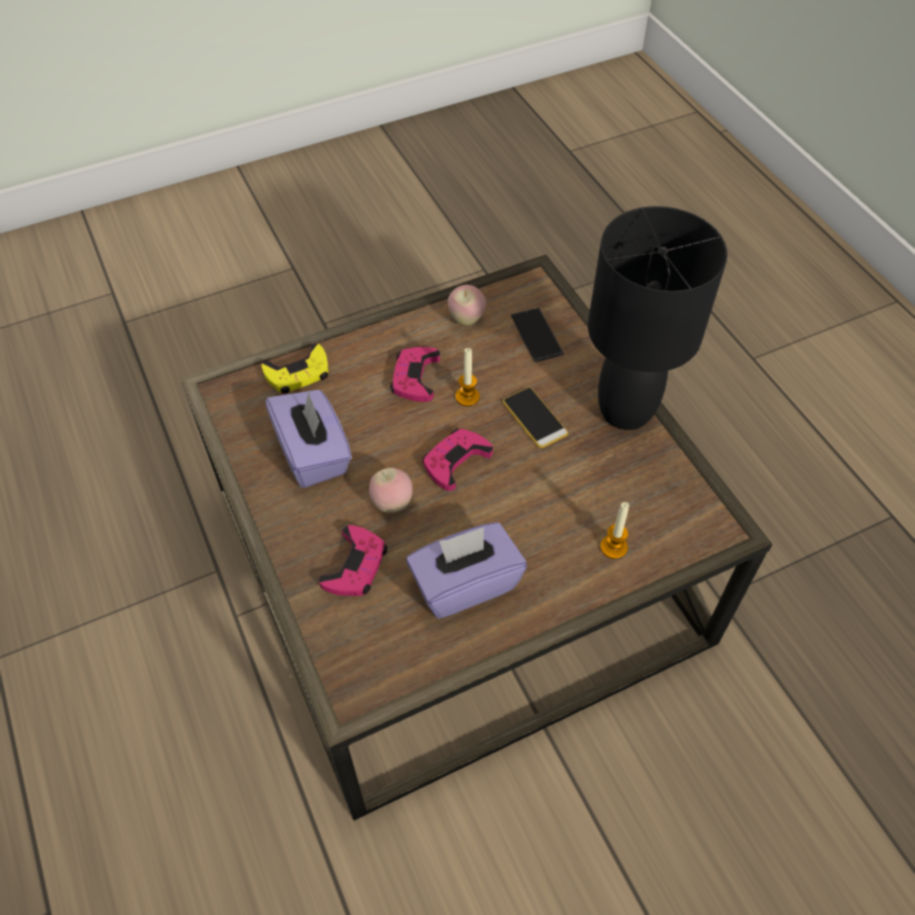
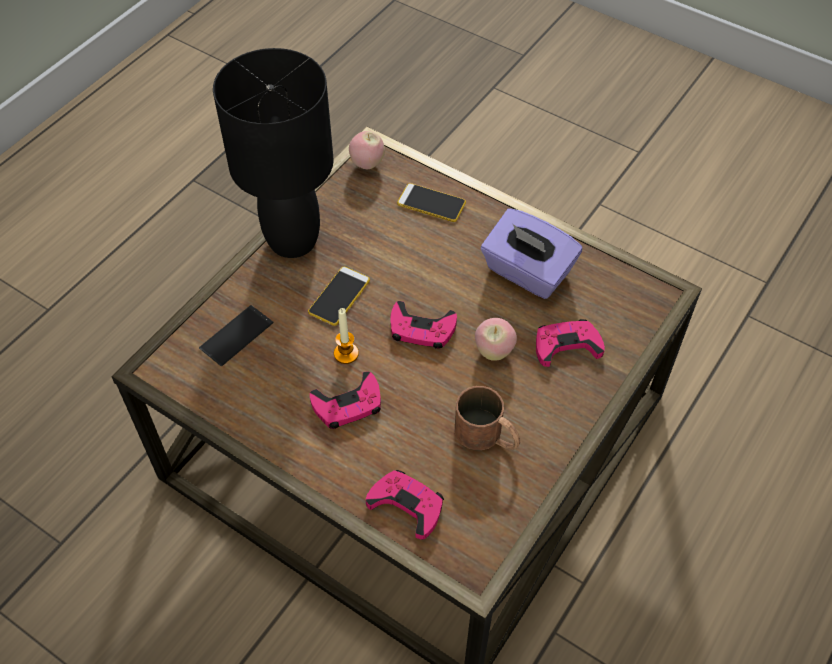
camera: 120 degrees left, 0 degrees up
yellow game controller [262,343,329,394] -> pink game controller [366,470,444,540]
purple tissue box [265,390,352,488] -> brown mug [455,386,520,450]
apple [448,285,486,325] -> apple moved to [349,131,385,169]
candle [600,502,629,559] -> phone [397,183,466,222]

